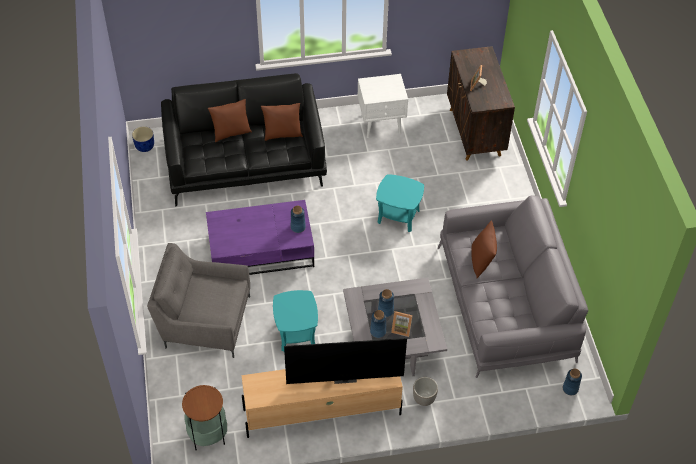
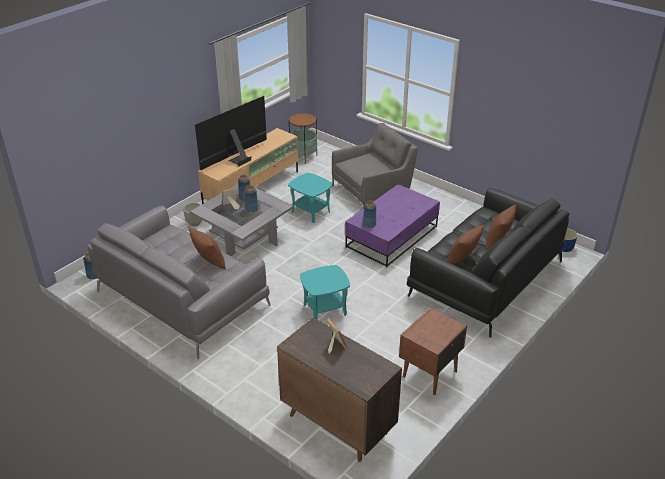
camera: 140 degrees right, 15 degrees down
white nightstand [358,74,408,138] -> brown nightstand [399,307,467,395]

